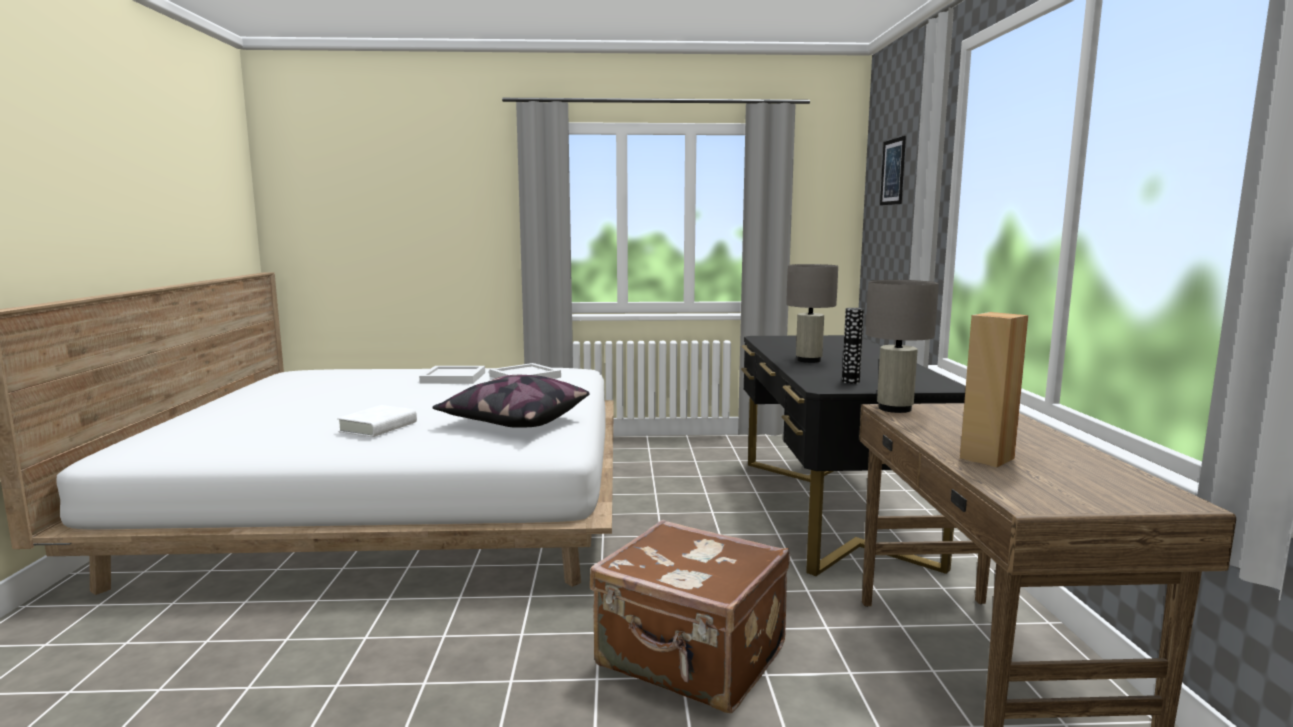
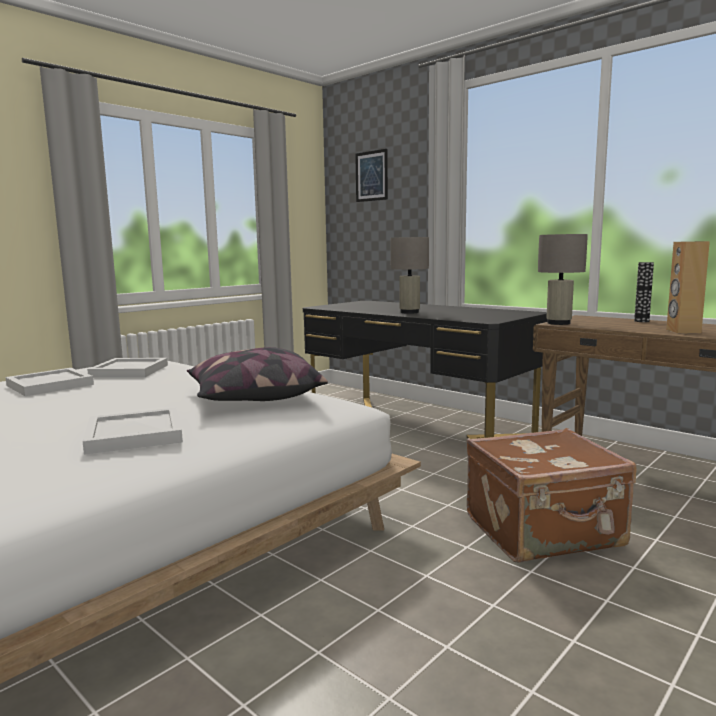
camera: 45 degrees left, 0 degrees up
white book [337,405,417,437] -> white tray [83,408,183,455]
vase [842,308,864,384] -> vase moved to [634,262,654,322]

